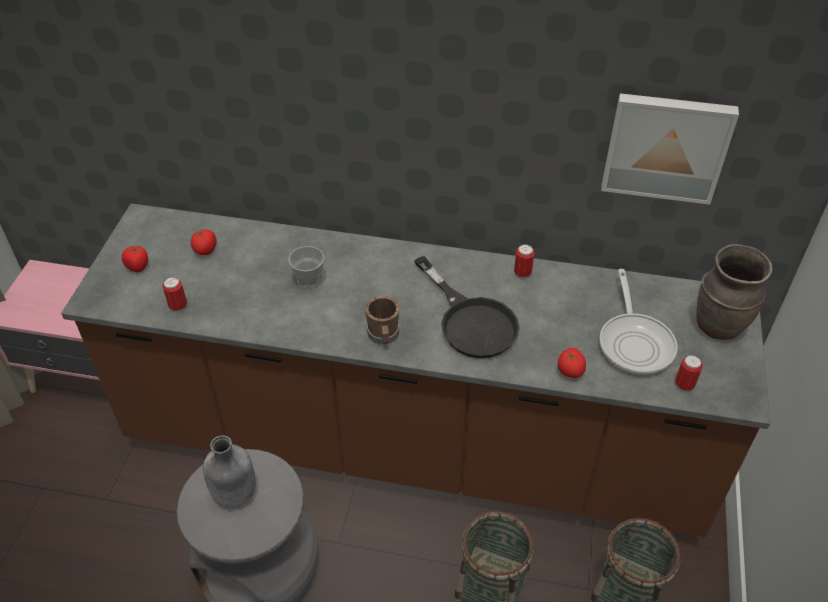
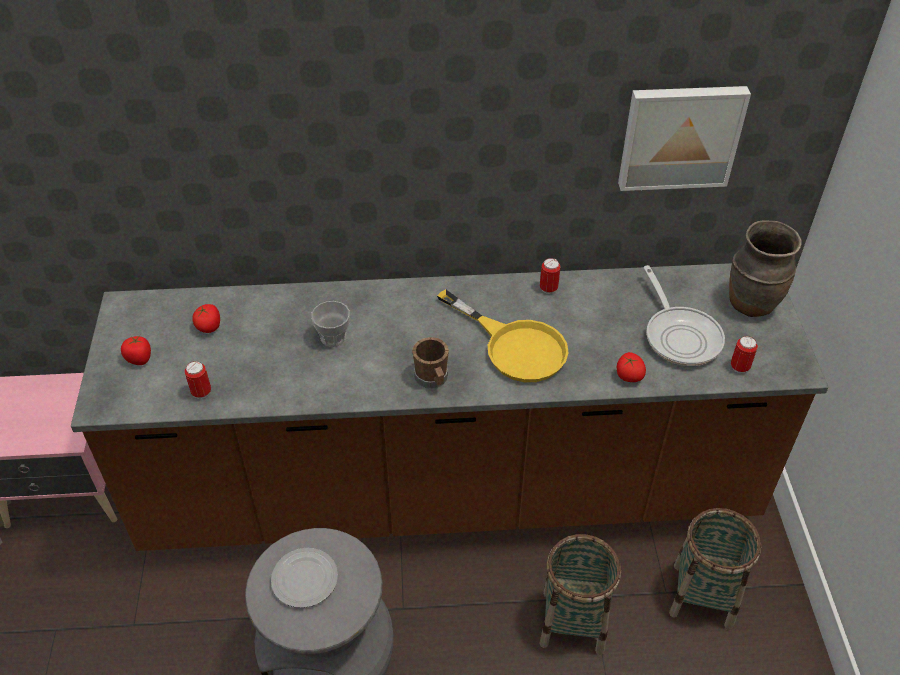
camera: 15 degrees left, 0 degrees up
grey bottle [203,435,256,508] -> plate [271,548,338,608]
black frying pan [414,256,520,358] -> yellow frying pan [437,289,569,382]

